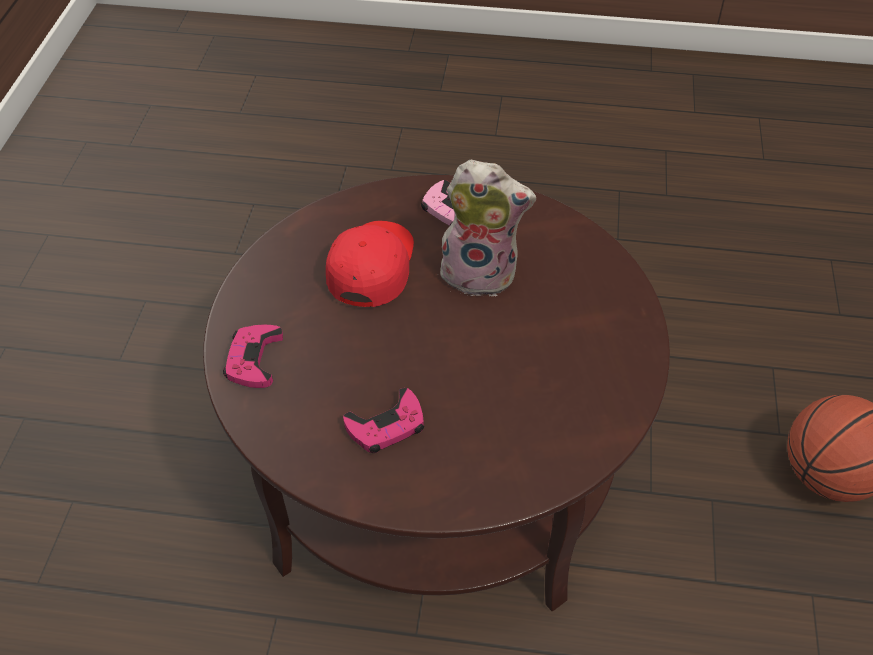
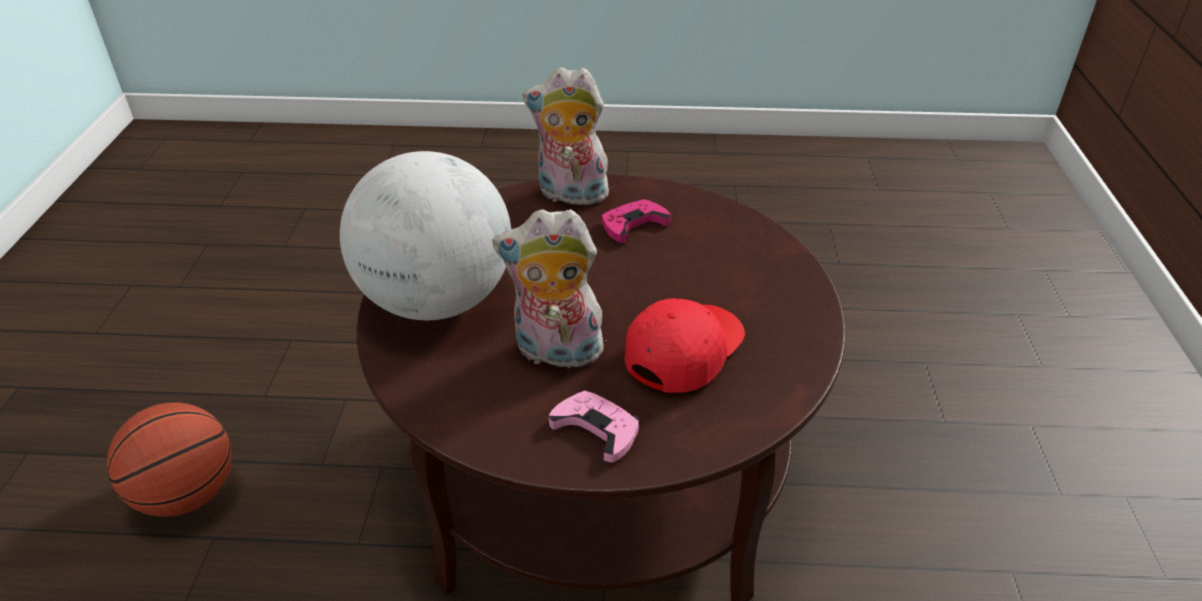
camera: 175 degrees right, 10 degrees down
pink game controller [223,324,283,388] -> none
red cap [326,221,414,307] -> red cap turned 150 degrees counterclockwise [624,298,745,393]
none -> globe [340,151,511,320]
none -> plush toy [523,67,609,205]

